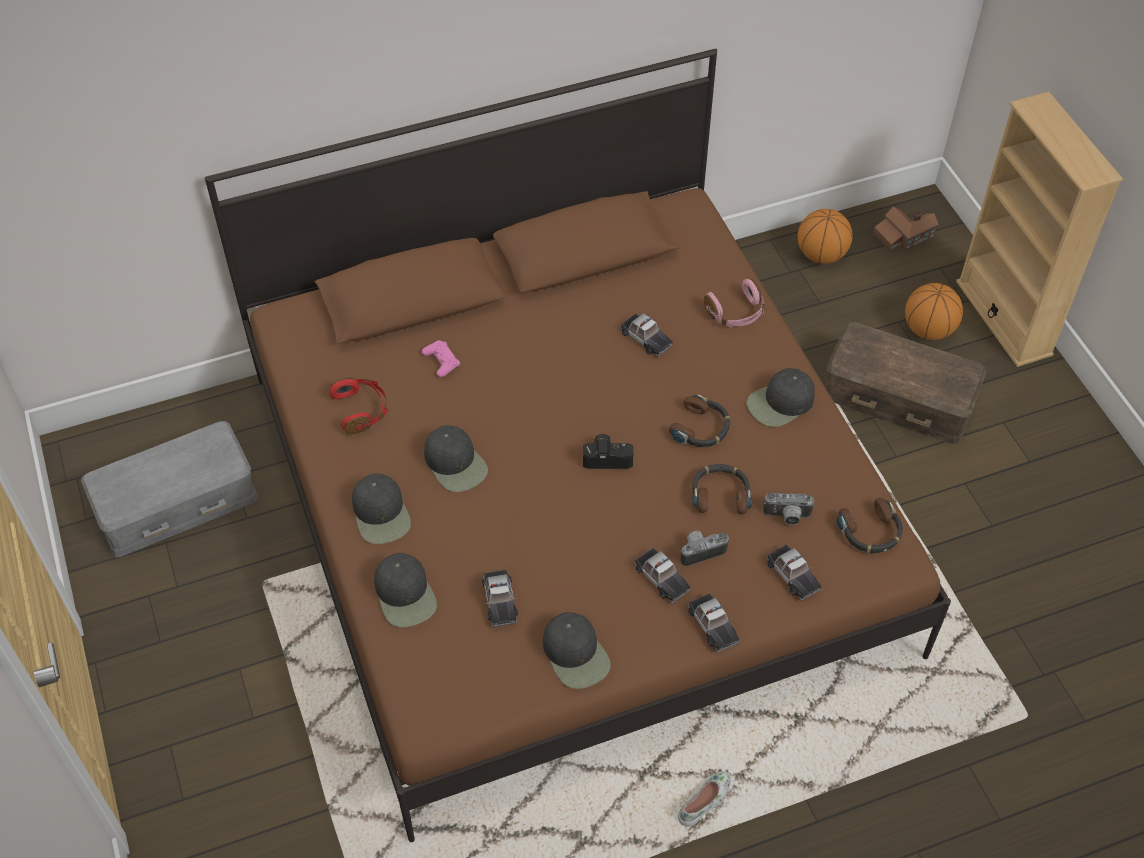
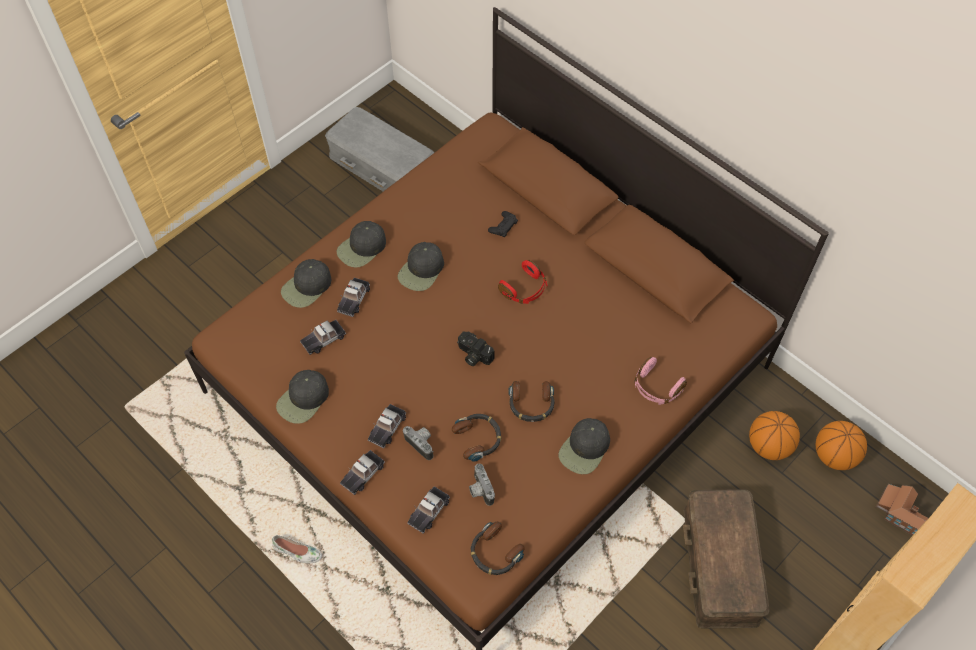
camera: 65 degrees right, 5 degrees up
red headphones [330,377,388,434] -> red headphones moved to [498,260,547,304]
pink game controller [422,341,460,377] -> black game controller [488,211,518,237]
camera [583,434,634,469] -> camera turned 150 degrees clockwise [457,331,495,366]
toy car [620,313,673,357] -> toy car moved to [337,278,370,317]
black cap [747,368,815,427] -> black cap turned 90 degrees counterclockwise [558,418,610,474]
basketball [905,283,963,340] -> basketball moved to [749,411,800,460]

